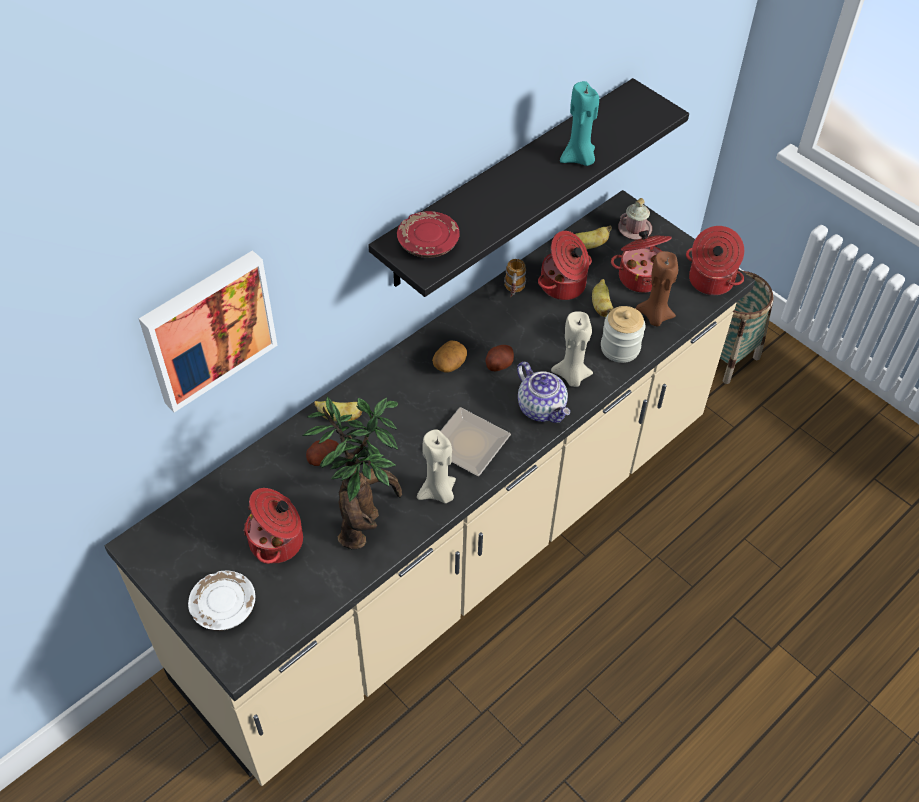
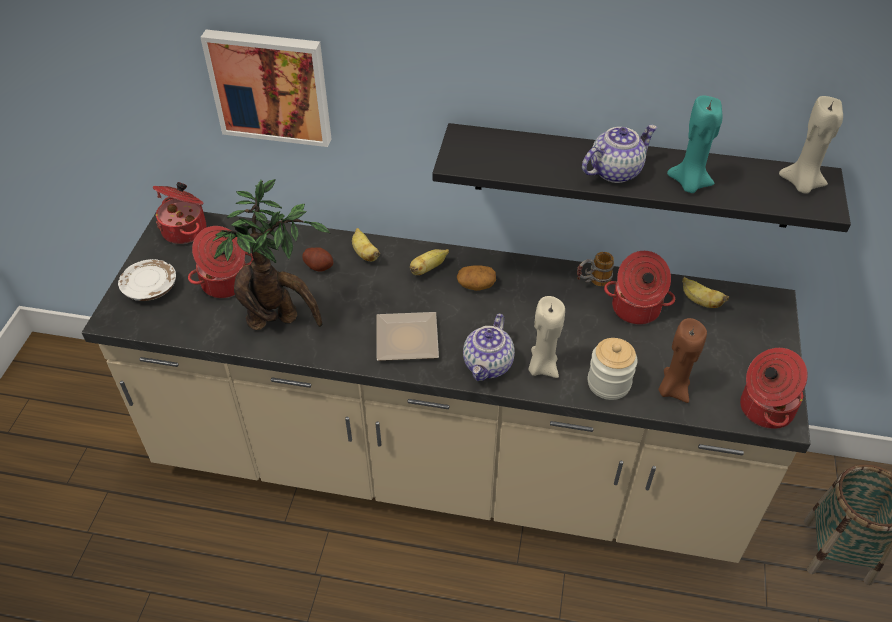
camera: 55 degrees right, 5 degrees down
red plate [397,211,460,258] -> none
beige candle [417,429,456,503] -> beige candle moved to [779,96,843,194]
potato [486,345,514,371] -> none
banana [592,279,613,317] -> banana moved to [410,249,449,275]
cooking pot [611,230,671,293] -> cooking pot moved to [153,182,206,244]
pink mug [618,198,652,240] -> none
none -> teapot [582,125,657,183]

